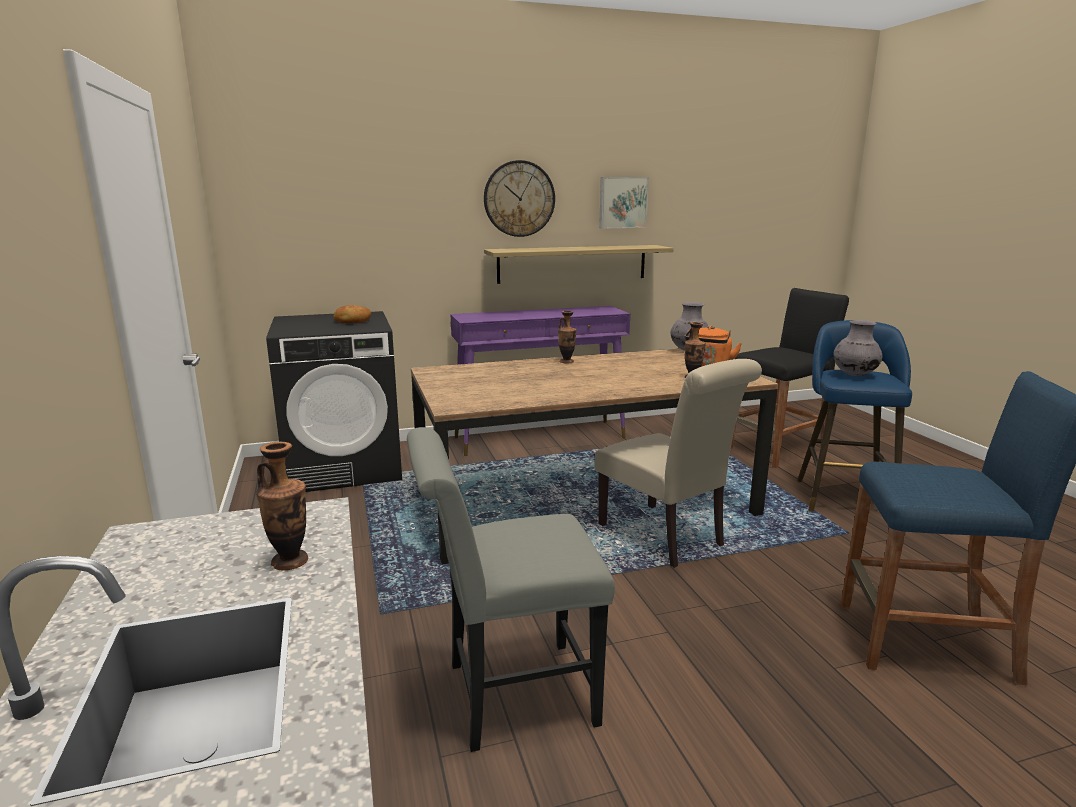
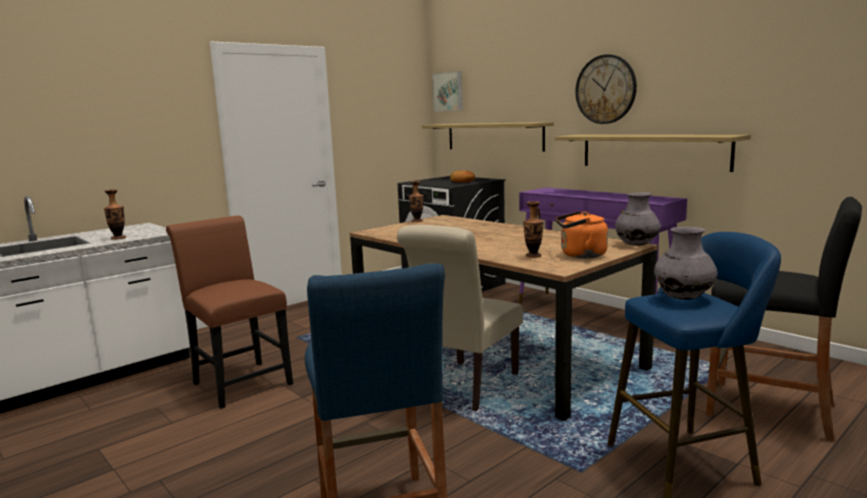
camera: 65 degrees right, 5 degrees down
grey chair [407,427,615,752] -> brown chair [166,216,293,409]
vase [558,311,577,364] -> vase moved to [409,181,424,222]
picture [599,177,649,229] -> picture moved to [432,71,462,111]
none -> shelf [422,122,554,152]

